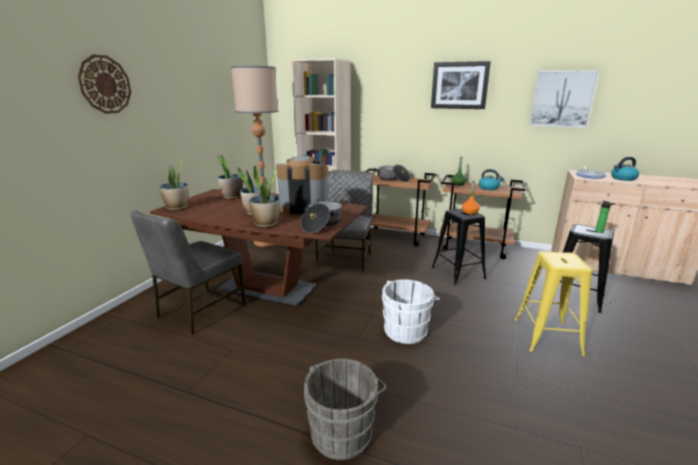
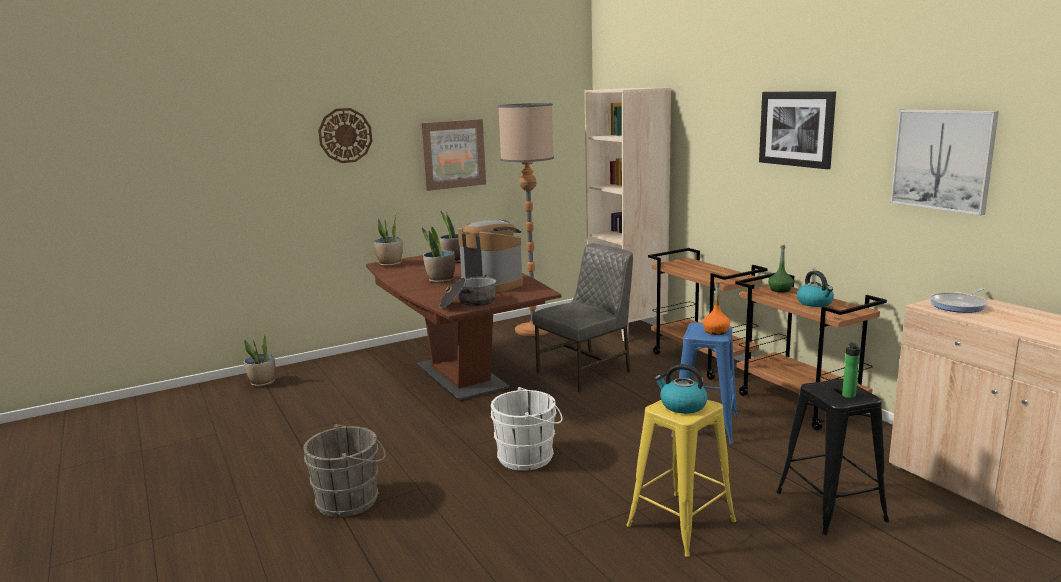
camera: 40 degrees right, 5 degrees down
grey chair [130,210,246,335] -> none
potted plant [249,169,280,228] -> potted plant moved to [244,333,276,387]
cooking pot [375,165,410,182] -> none
black stool [432,209,486,285] -> blue stool [671,323,738,444]
kettle [611,157,639,181] -> kettle moved to [654,364,708,414]
none -> picture [420,119,486,191]

